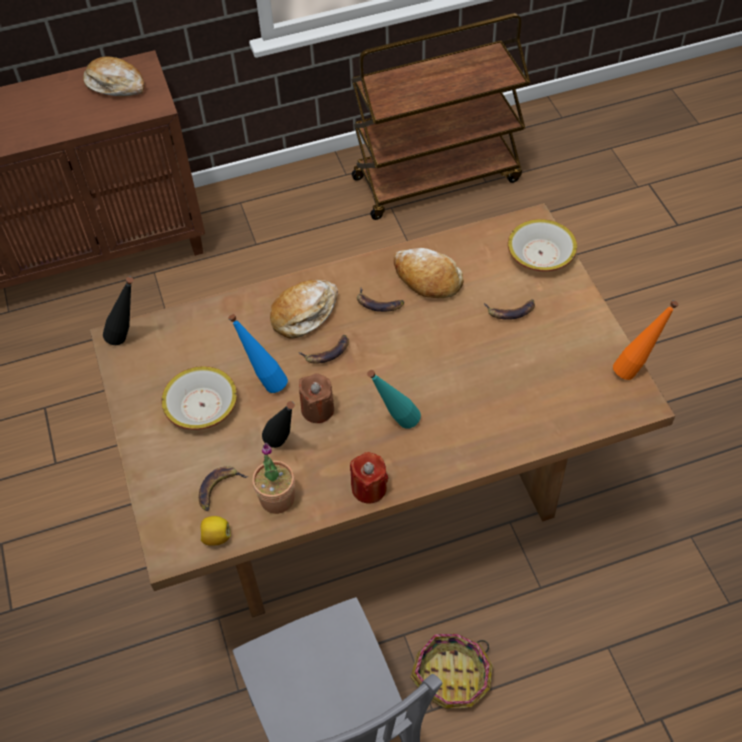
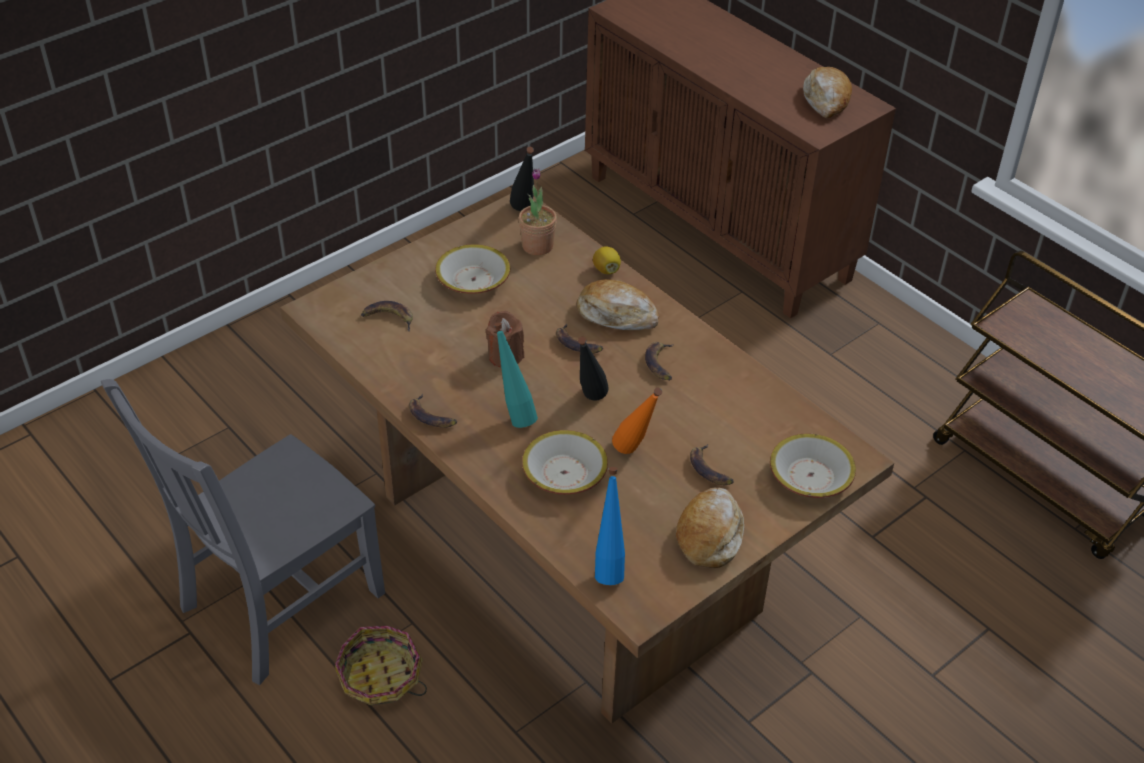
camera: 65 degrees right, 10 degrees down
lemon [201,516,231,546] -> lemon moved to [593,246,621,274]
blue bottle [228,314,288,393] -> blue bottle moved to [595,467,625,585]
potted plant [252,443,295,514] -> potted plant moved to [519,168,557,255]
black bottle [262,401,295,448] -> black bottle moved to [578,337,609,401]
red candle [350,452,388,504] -> banana [409,393,457,428]
bread [394,248,464,298] -> bread moved to [676,488,744,568]
orange bottle [613,300,679,380] -> orange bottle moved to [612,388,662,454]
none -> bowl [522,430,608,495]

